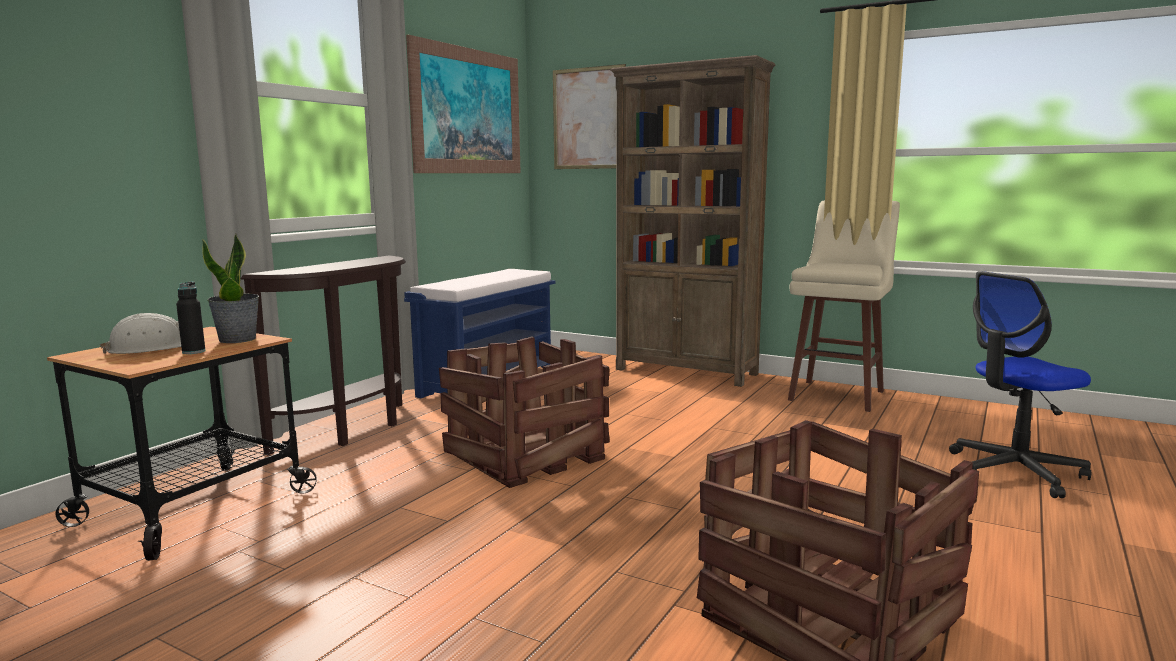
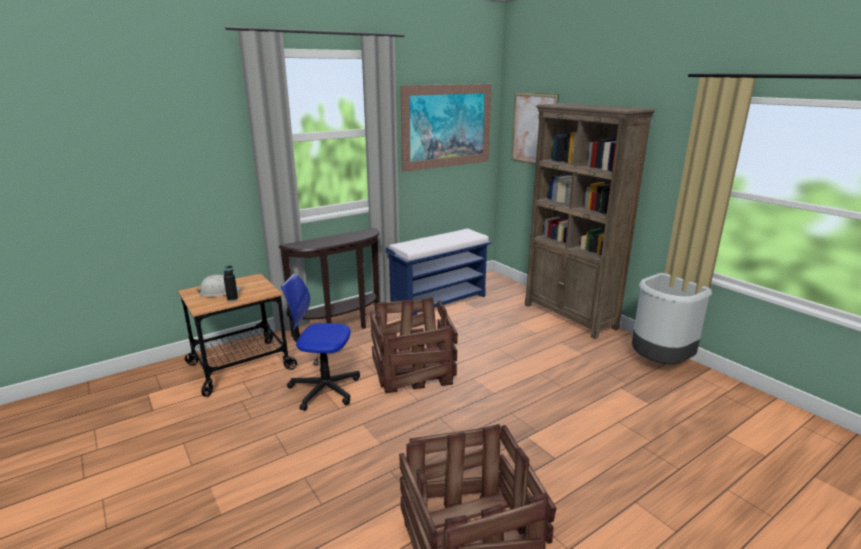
camera: 25 degrees right, 10 degrees up
potted plant [202,234,259,343] -> none
beige stool [788,200,900,412] -> grey trash can [632,273,712,365]
office chair [949,271,1091,498] -> office chair moved to [281,274,360,411]

